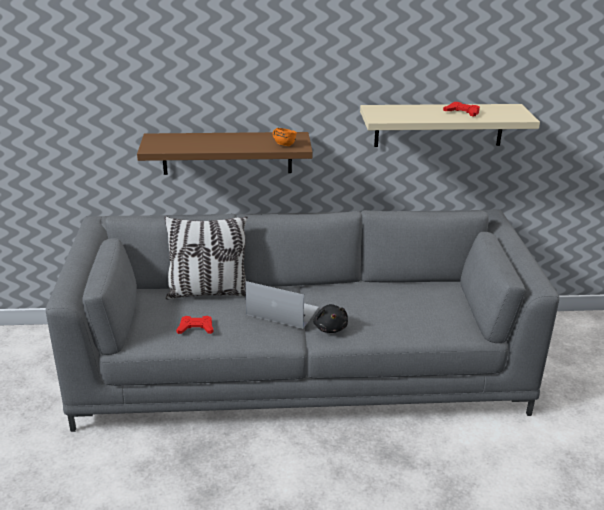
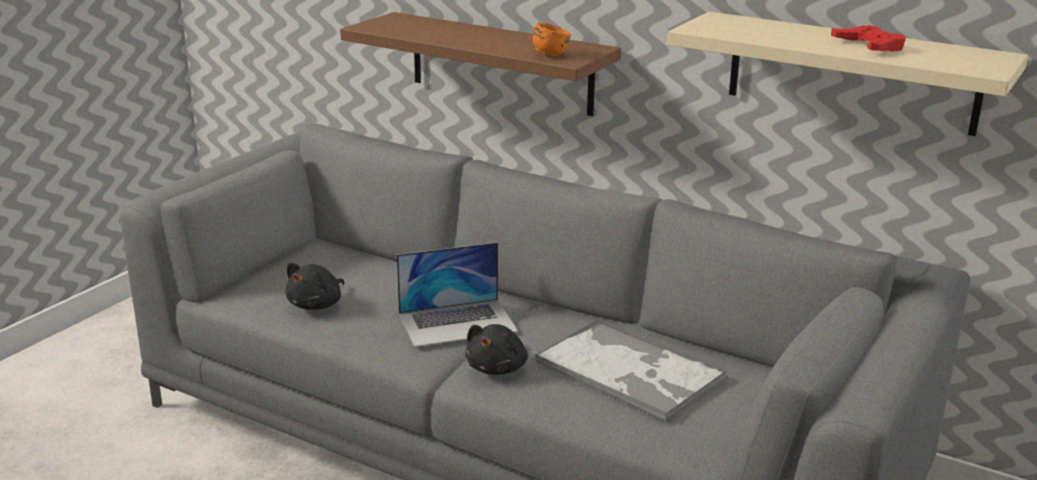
camera: 35 degrees right, 5 degrees down
pillow [164,216,247,299] -> none
red game controller [176,316,214,334] -> black plush toy [285,263,345,310]
laptop [245,281,319,329] -> laptop turned 105 degrees clockwise [397,242,518,347]
none -> tray [535,318,728,422]

